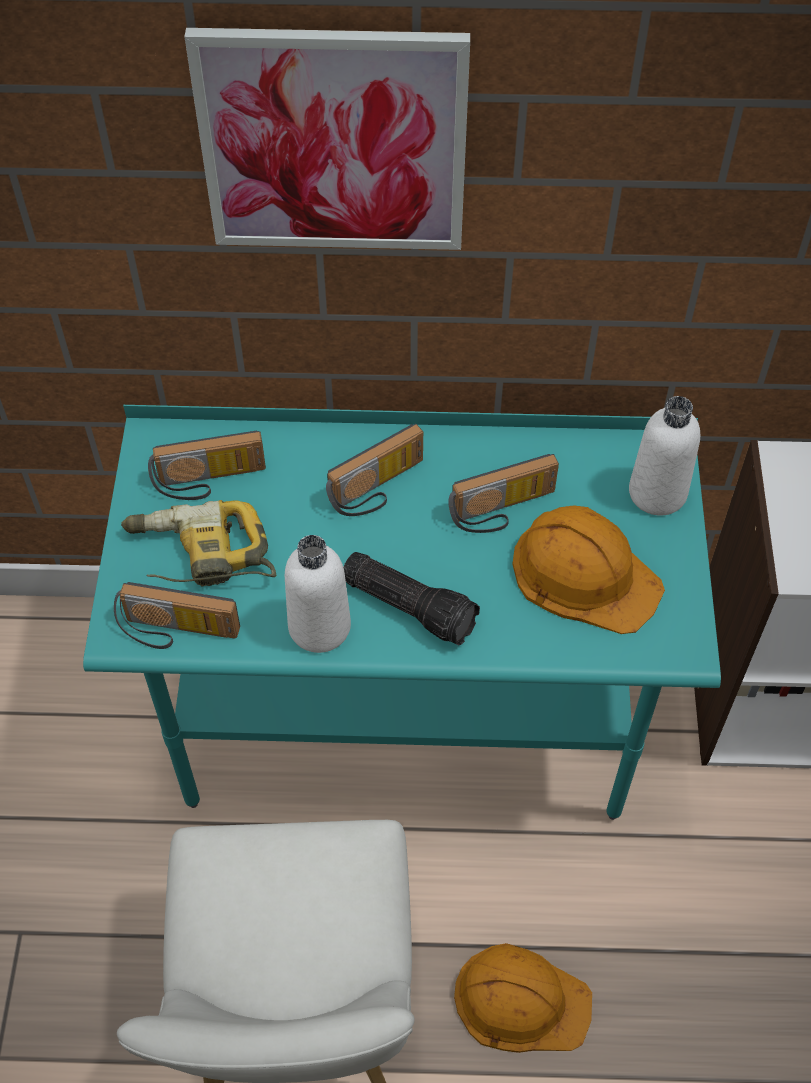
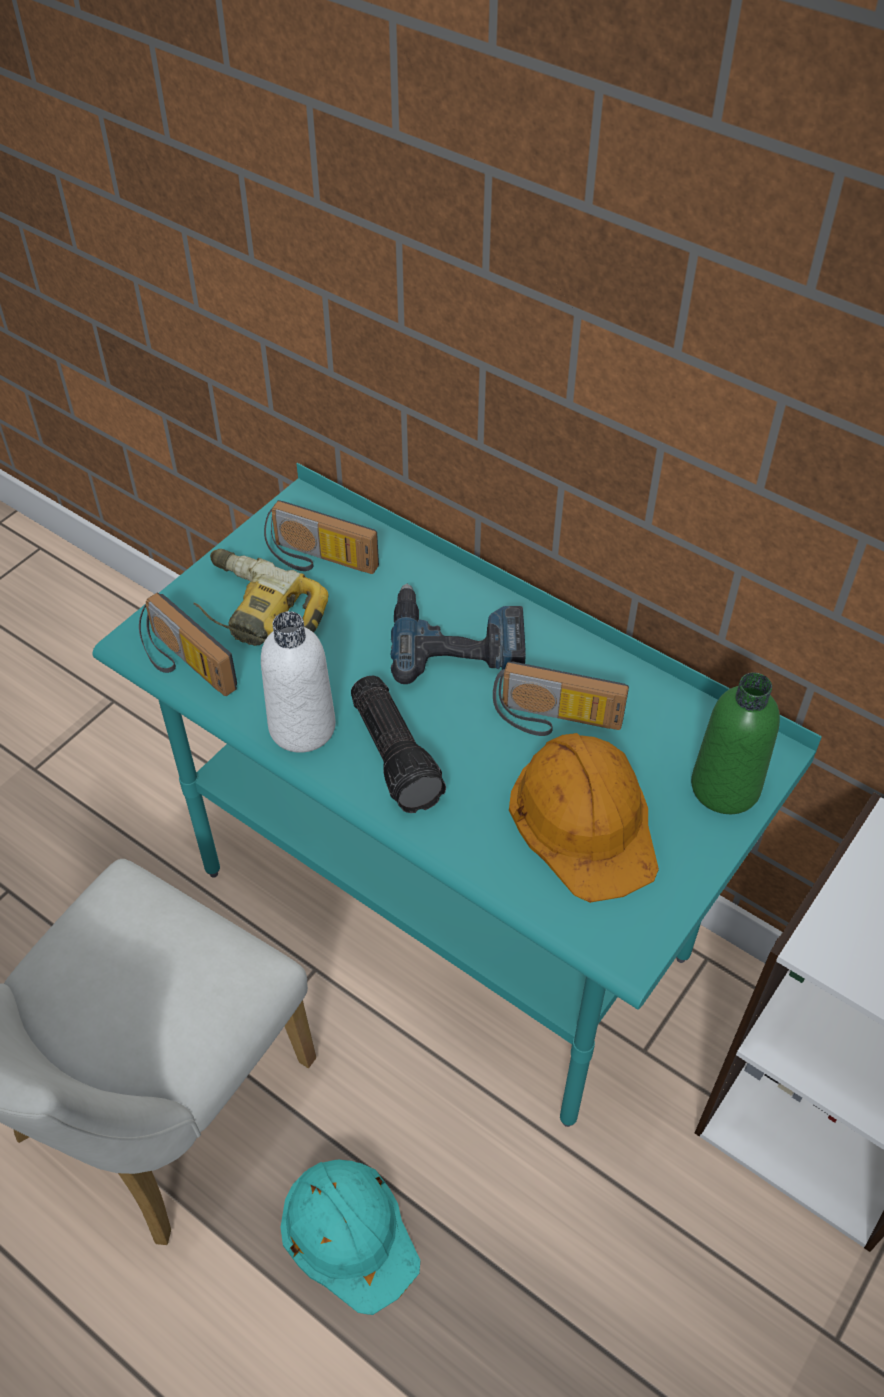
camera: 35 degrees right, 5 degrees down
picture [184,28,470,250] -> none
radio [326,424,423,516] -> power drill [390,584,526,684]
orange hard hat [454,943,592,1053] -> turquoise hard hat [281,1160,420,1315]
white bottle [629,396,700,516] -> green bottle [691,672,780,814]

